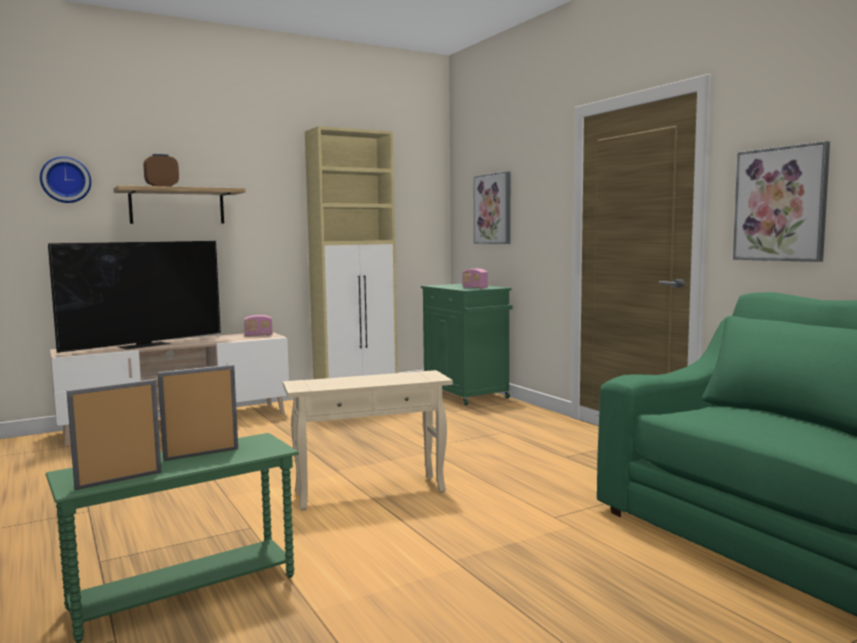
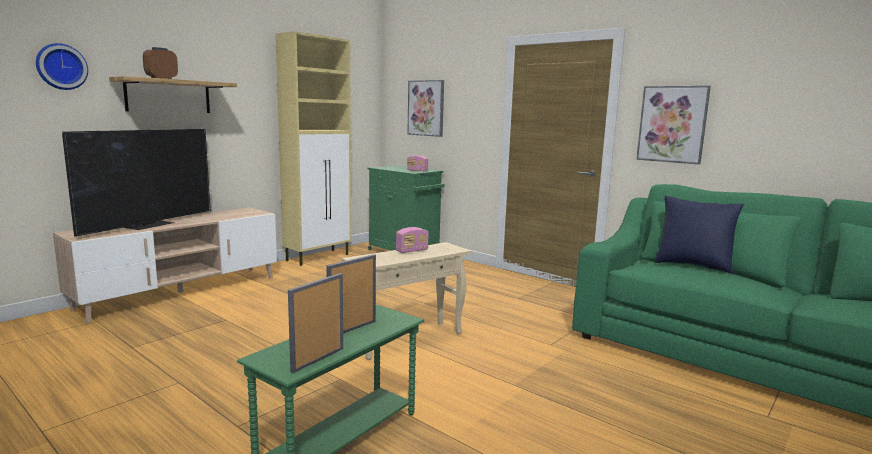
camera: 20 degrees left, 5 degrees up
radio [244,315,272,337] -> radio moved to [396,227,429,253]
none -> blue pillow [655,195,744,274]

